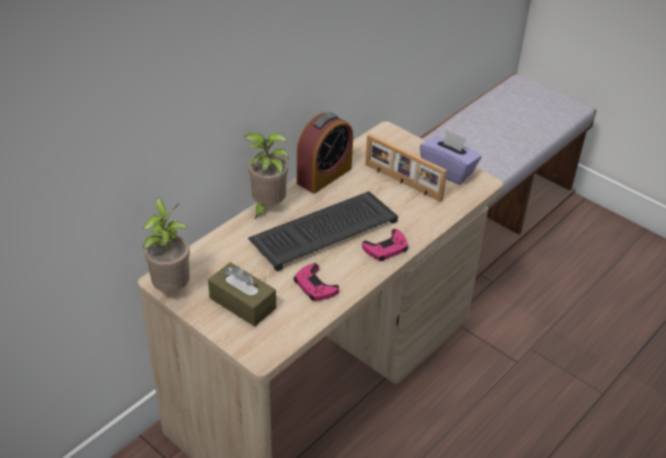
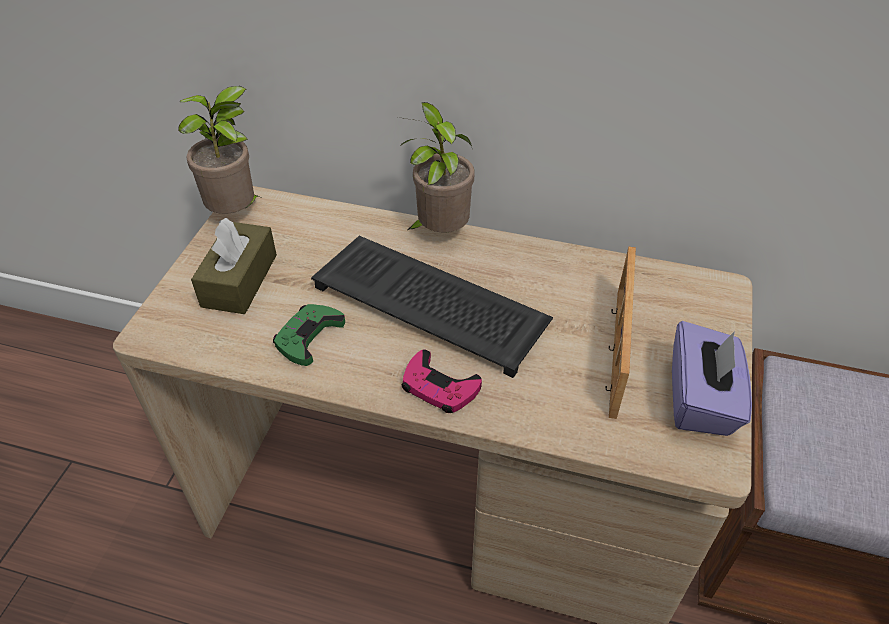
camera: 65 degrees right, 5 degrees up
pink game controller [294,263,339,301] -> green game controller [273,304,345,366]
alarm clock [297,112,353,194] -> none

